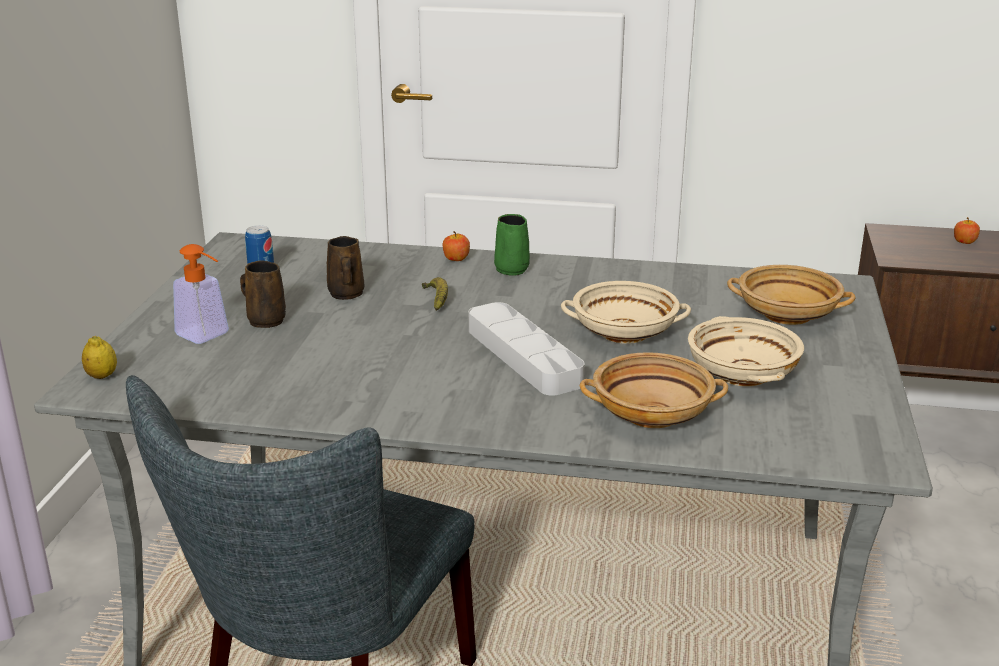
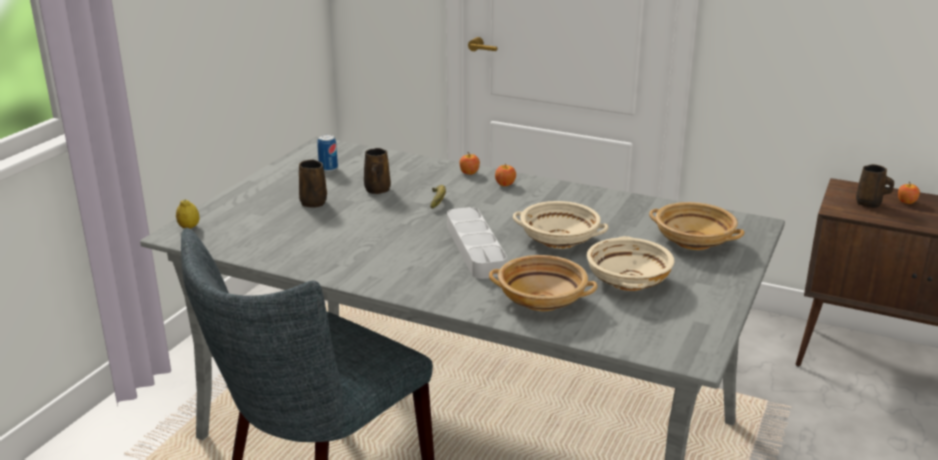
camera: 15 degrees right, 0 degrees up
soap dispenser [173,244,229,344] -> none
green mug [494,214,530,276] -> apple [495,164,516,186]
none -> brown mug [856,164,894,208]

